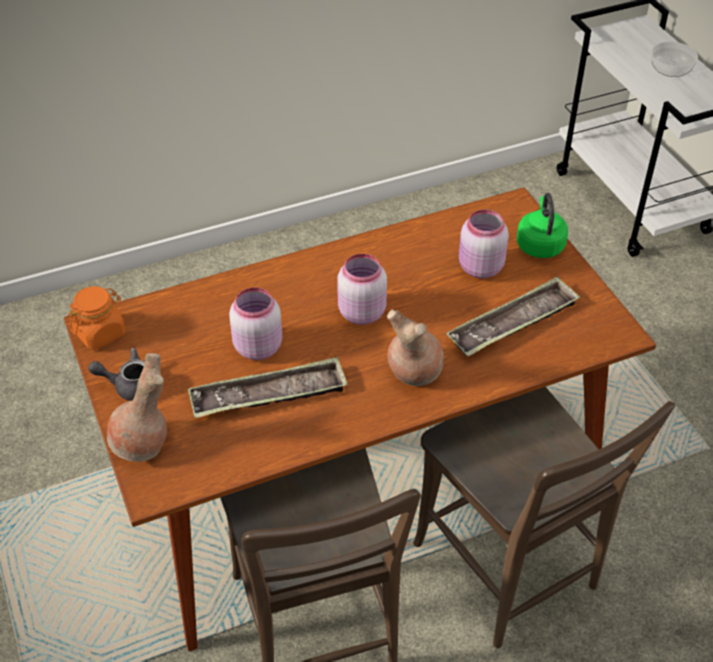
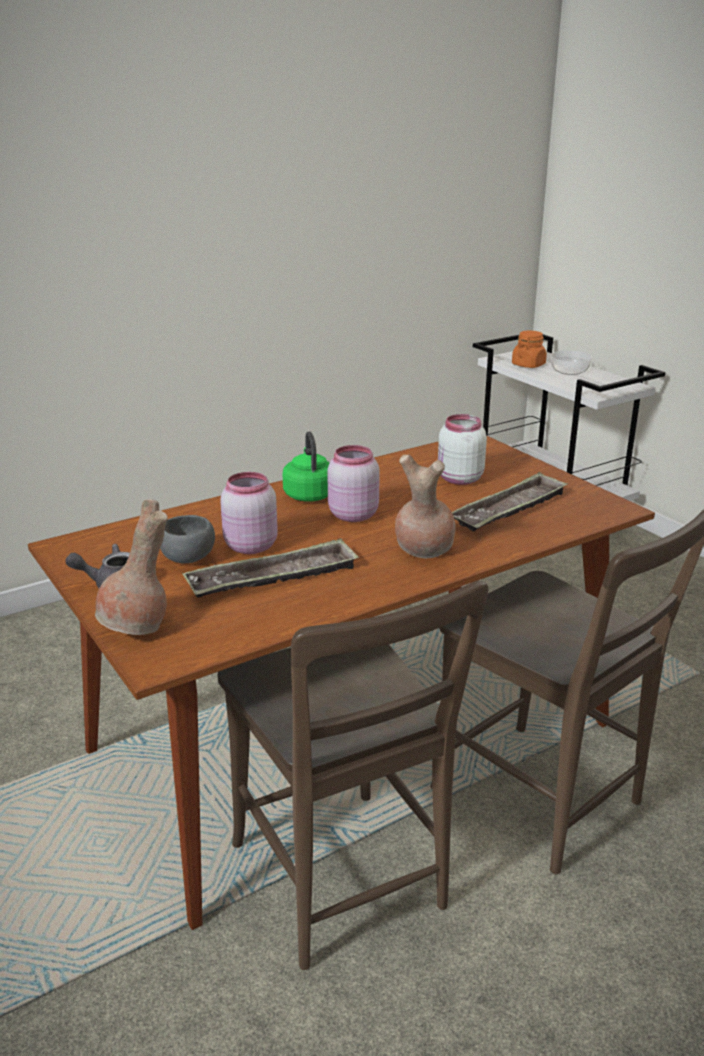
camera: 10 degrees left, 20 degrees down
orange jar [68,286,125,350] -> orange jar moved to [512,331,547,368]
pink jar [459,210,509,279] -> white jar [438,414,487,485]
green kettle [517,193,568,258] -> green kettle moved to [283,431,330,502]
none -> grey bowl [160,515,215,564]

